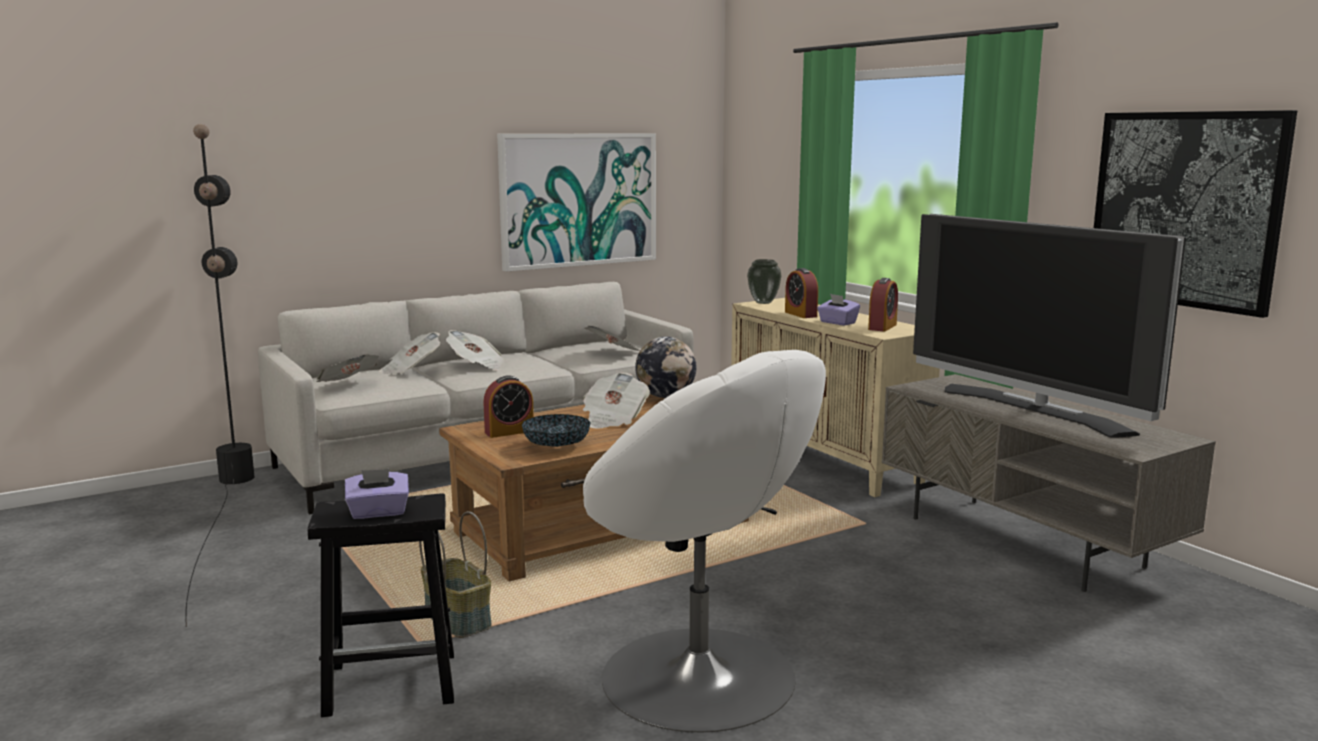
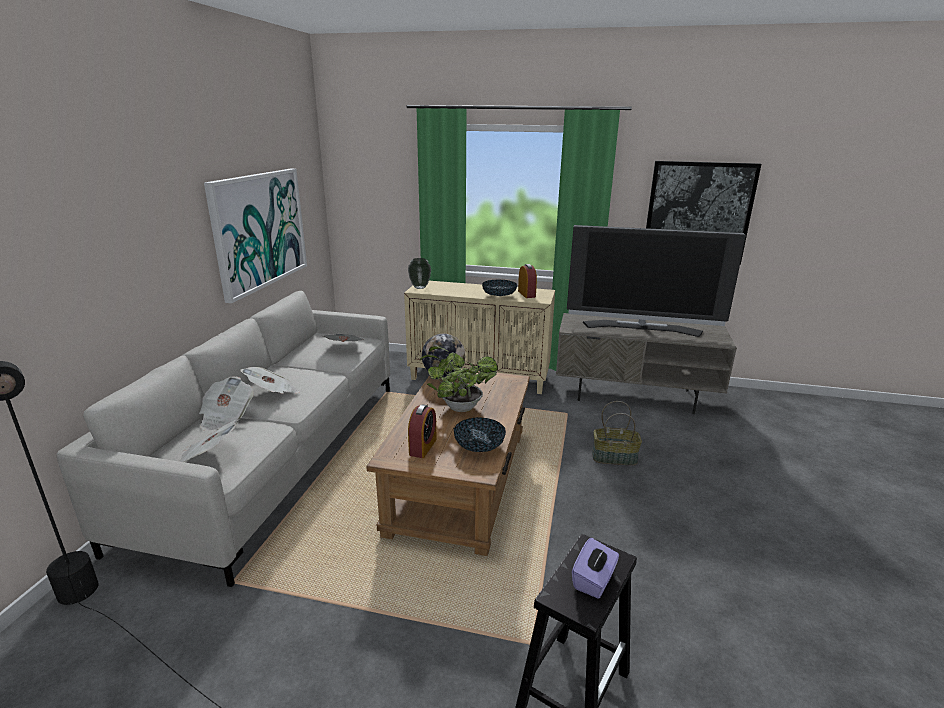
camera: 45 degrees left, 10 degrees up
basket [419,511,492,638] -> basket moved to [592,401,642,465]
white armchair [583,350,826,732] -> none
newspaper [583,372,650,429] -> potted plant [420,346,498,412]
alarm clock [785,268,818,318] -> none
purple tissue box [817,294,860,325] -> bowl [482,280,517,296]

